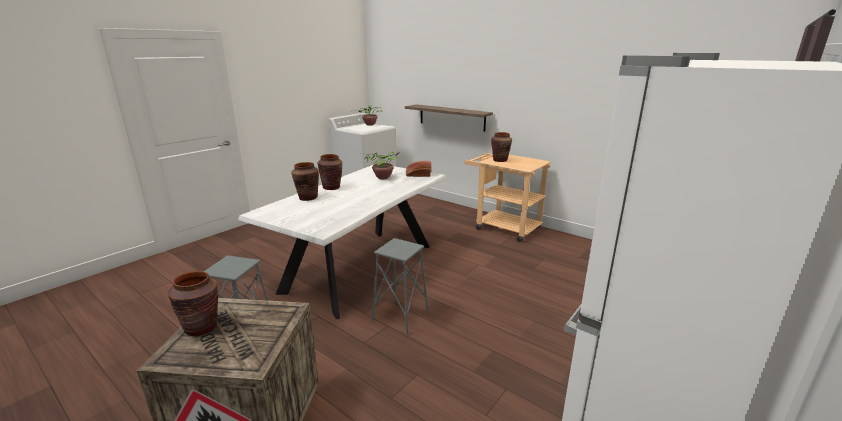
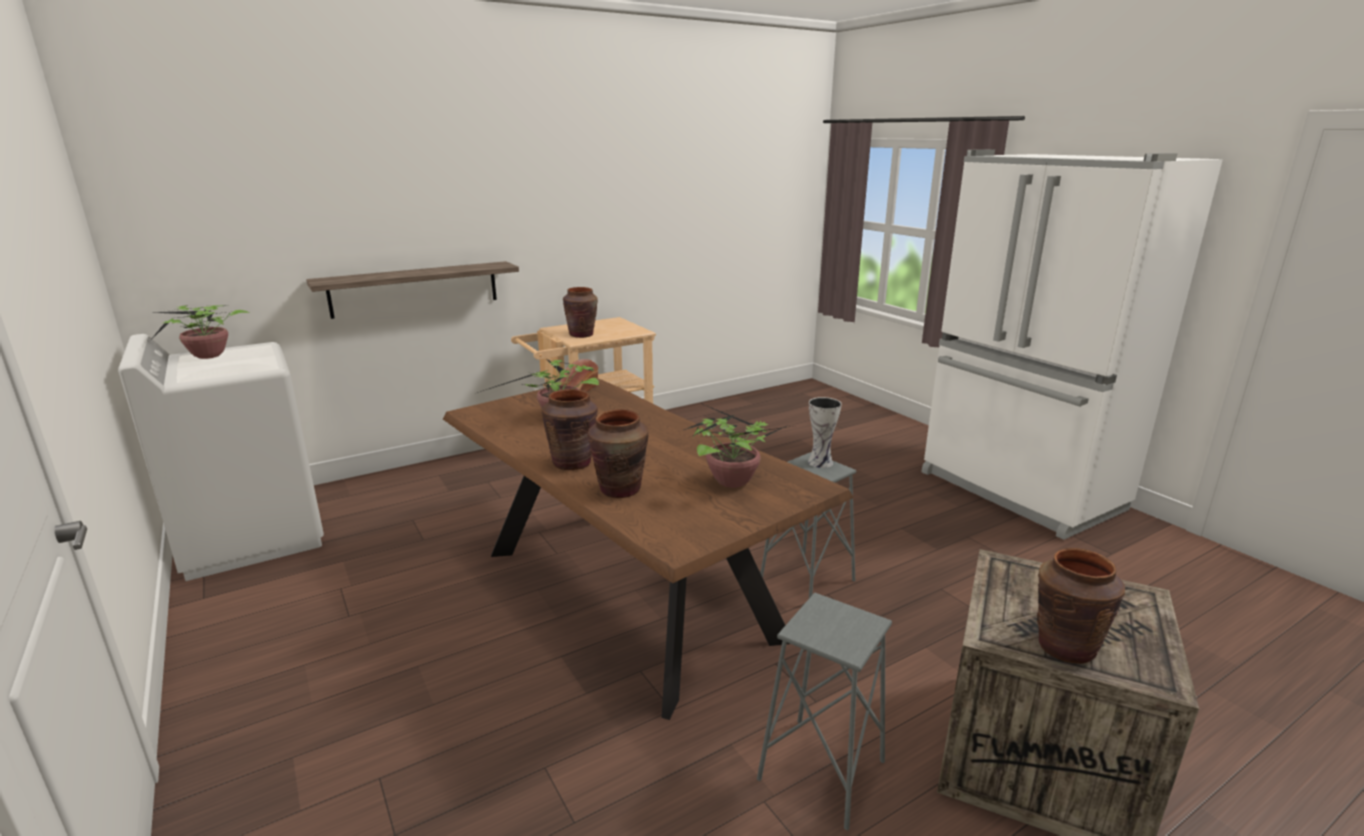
camera: 70 degrees left, 0 degrees up
white dining table [238,165,446,319] -> brown dining table [443,378,854,720]
none -> potted plant [684,402,793,488]
none -> vase [808,397,842,468]

